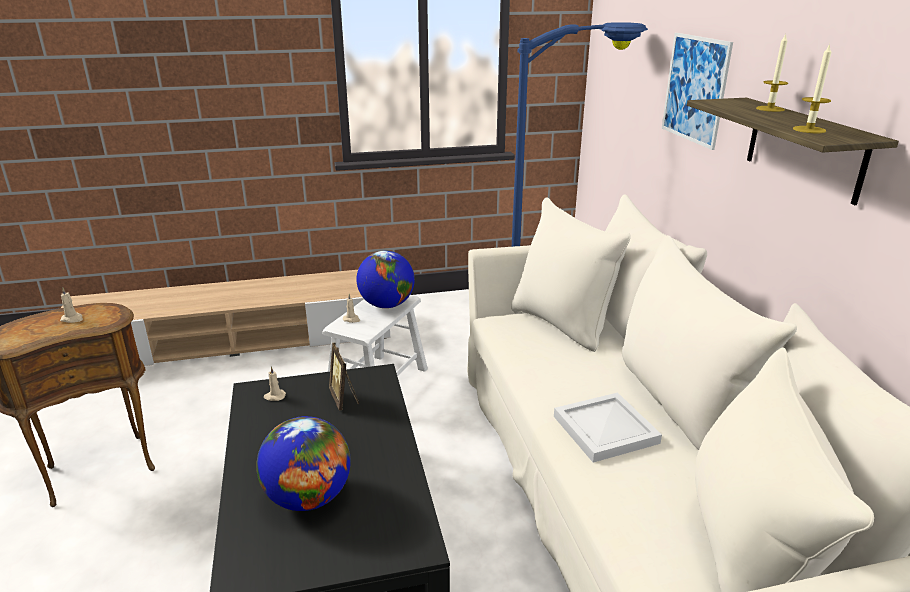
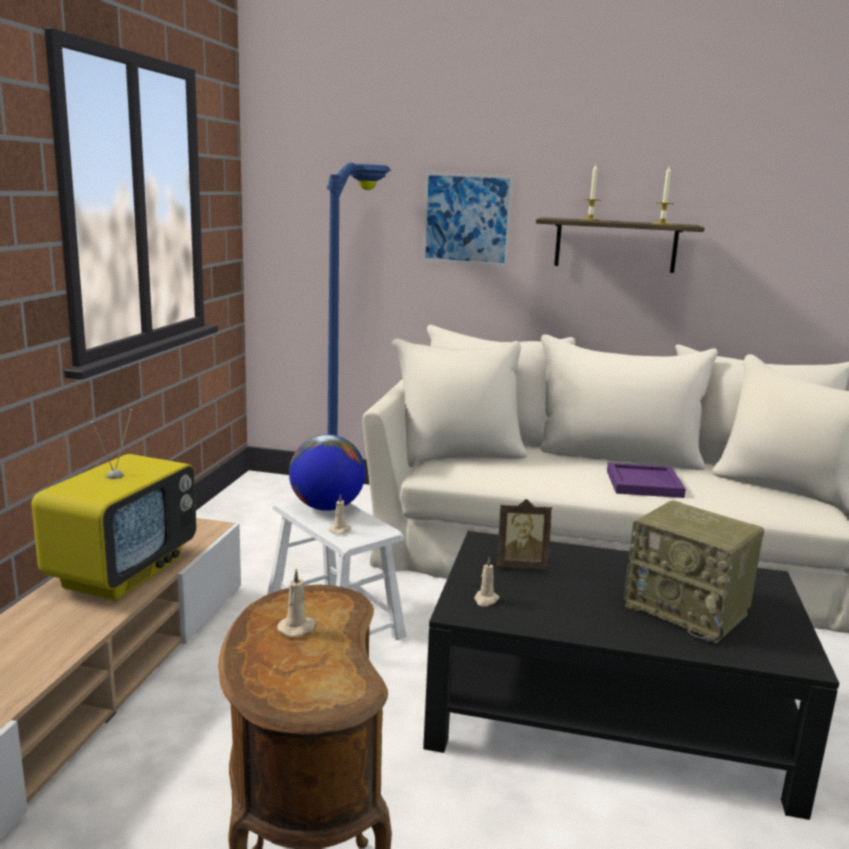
camera: 65 degrees left, 10 degrees down
globe [256,416,351,511] -> radio [624,500,764,643]
white tray [554,393,662,463] -> purple tray [607,462,686,498]
none -> television [32,409,196,600]

